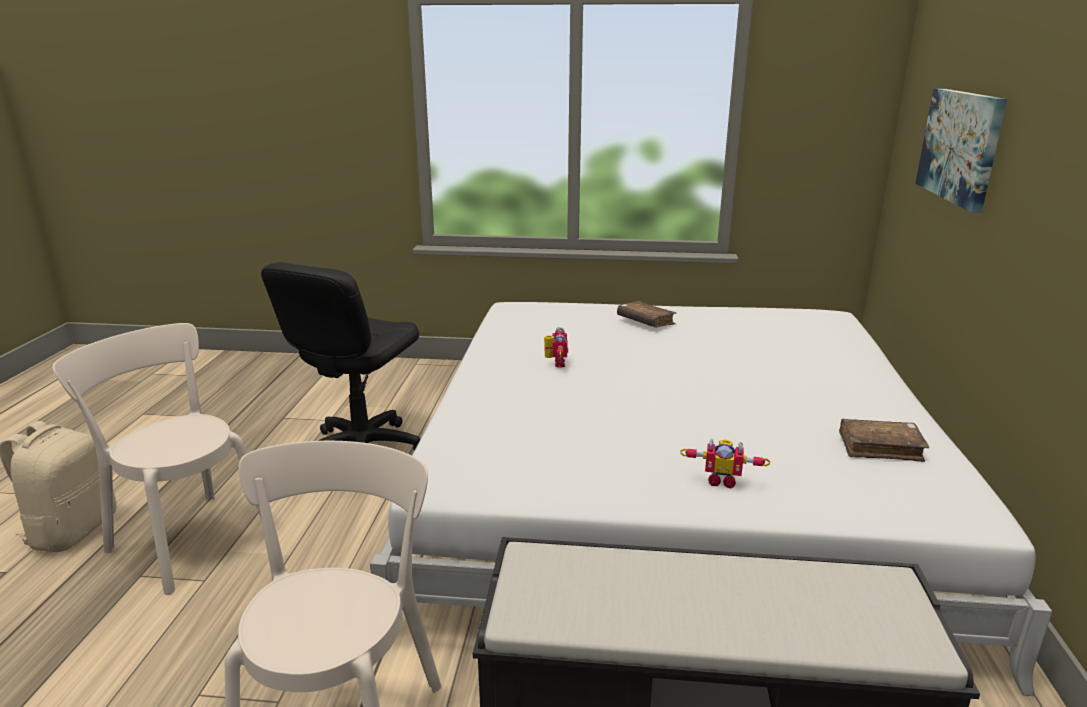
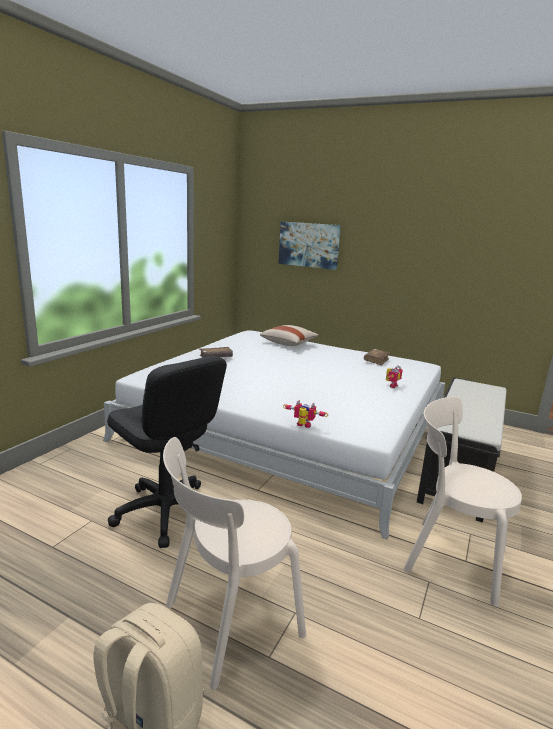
camera: 70 degrees left, 5 degrees down
toy robot [544,327,568,368] -> toy robot moved to [283,400,328,428]
none -> beige pillow [260,325,319,346]

